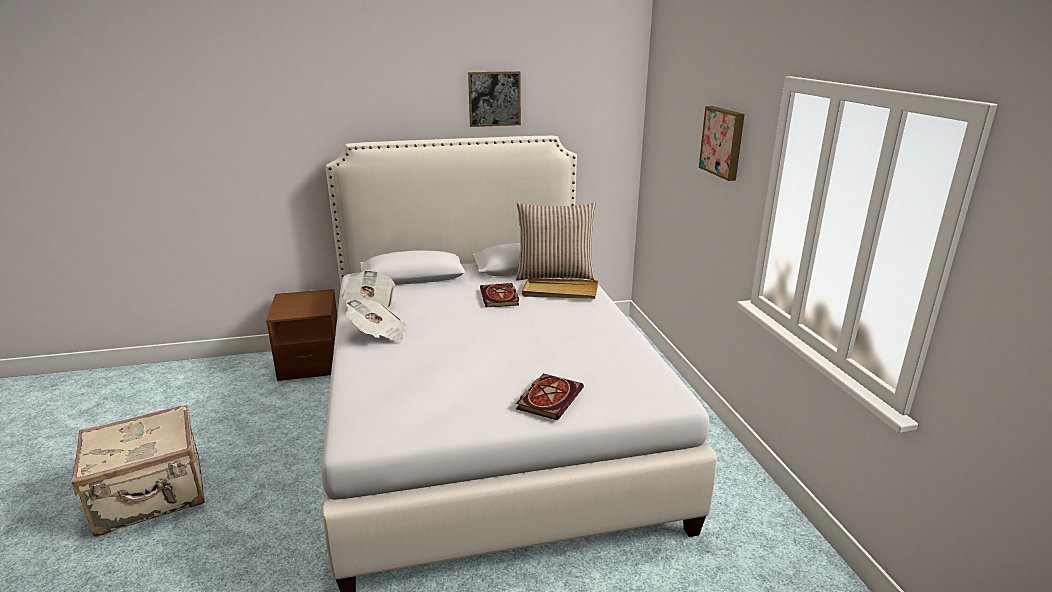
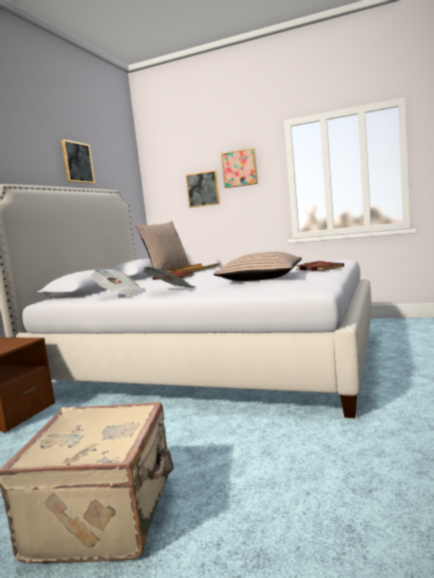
camera: 55 degrees left, 15 degrees down
none -> picture [186,170,220,208]
none -> pillow [213,252,302,281]

